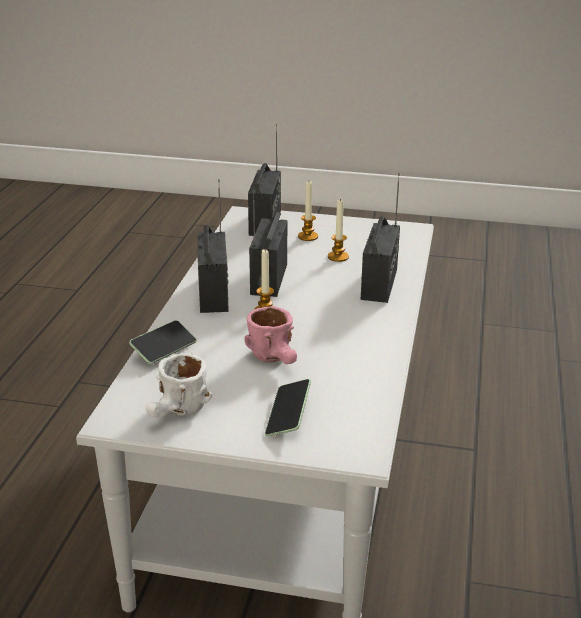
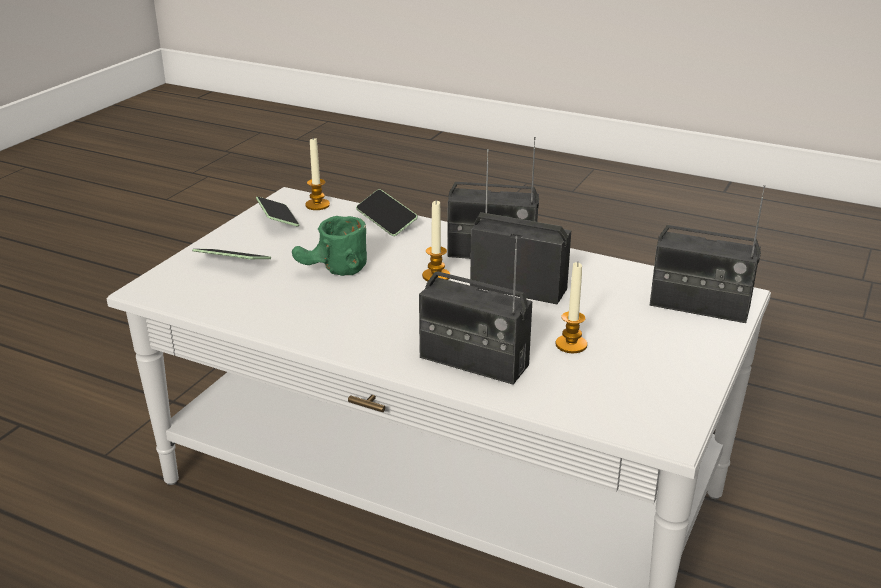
camera: 105 degrees right, 0 degrees up
white mug [146,353,212,418] -> phone [256,197,299,226]
pink mug [244,306,297,364] -> green mug [292,216,367,276]
candle [298,181,318,241] -> candle moved to [305,139,330,210]

